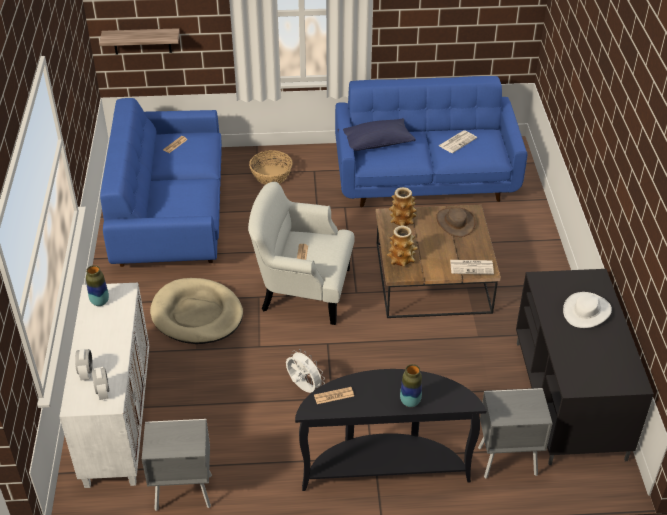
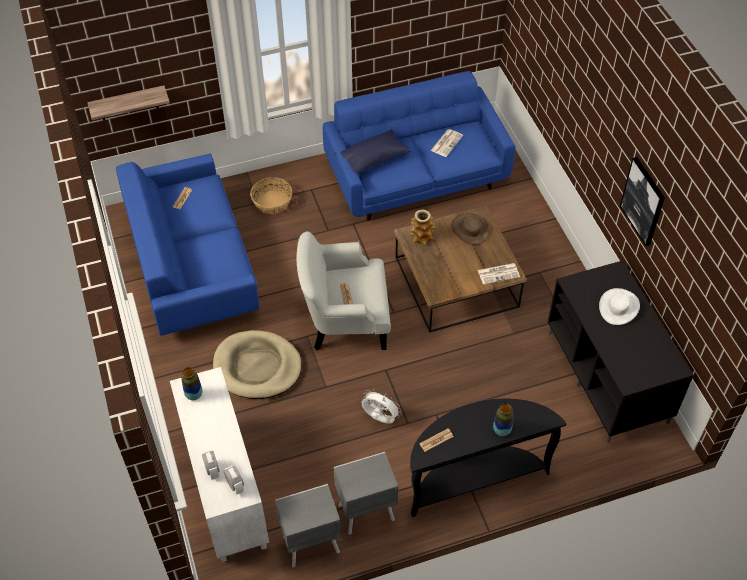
camera: 15 degrees left, 10 degrees up
vase [387,225,418,267] -> none
grey nightstand [478,388,553,479] -> grey nightstand moved to [334,452,398,535]
none -> picture [620,157,665,246]

